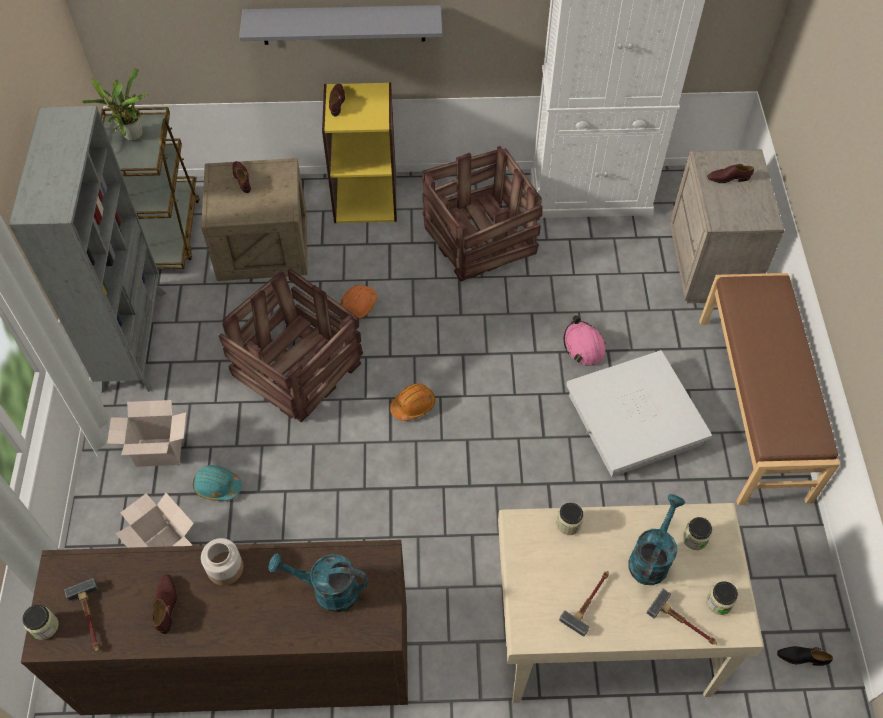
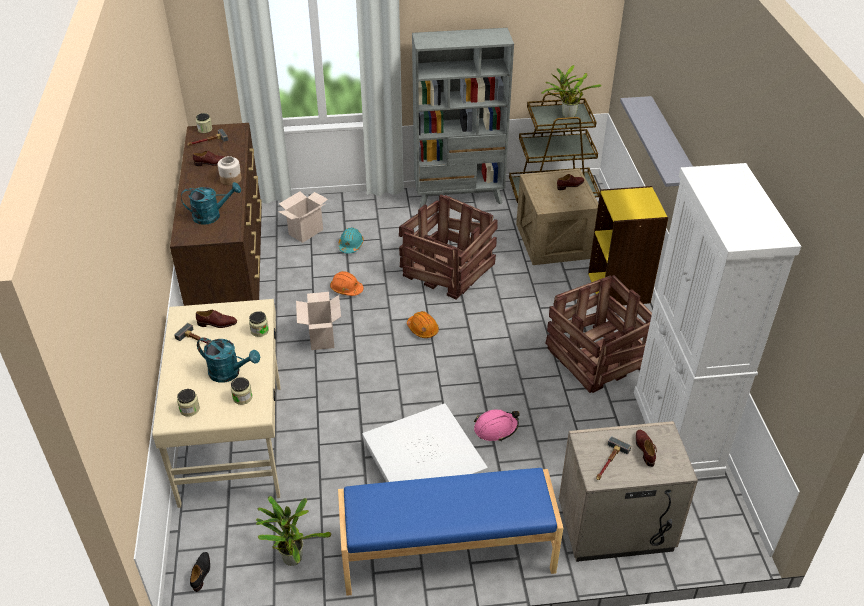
camera: 85 degrees right, 15 degrees down
cardboard box [107,400,186,467] -> cardboard box moved to [296,292,341,350]
turquoise watering can [269,553,368,612] -> turquoise watering can turned 75 degrees clockwise [181,182,241,225]
brown shoe [329,84,345,116] -> brown shoe moved to [196,310,237,328]
orange hard hat [339,285,377,319] -> orange hard hat moved to [330,271,364,296]
hammer [647,589,717,645] -> hammer moved to [596,436,631,480]
brown bench [699,273,840,505] -> blue bench [338,468,563,596]
none -> potted plant [256,496,331,566]

